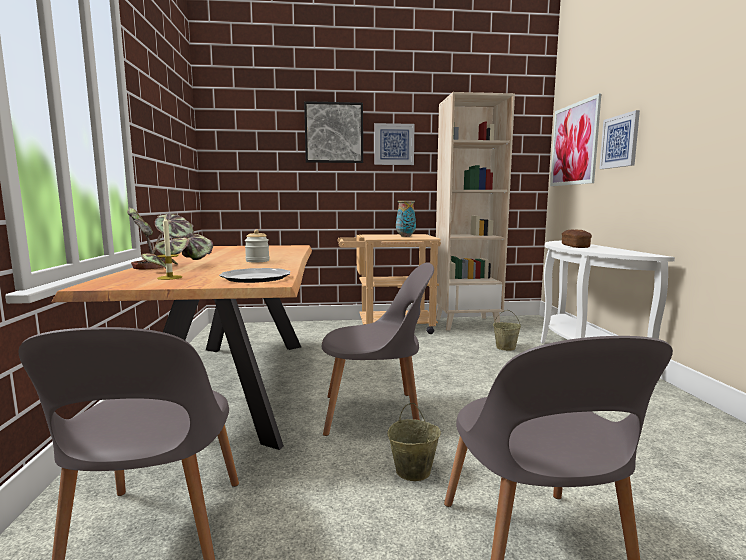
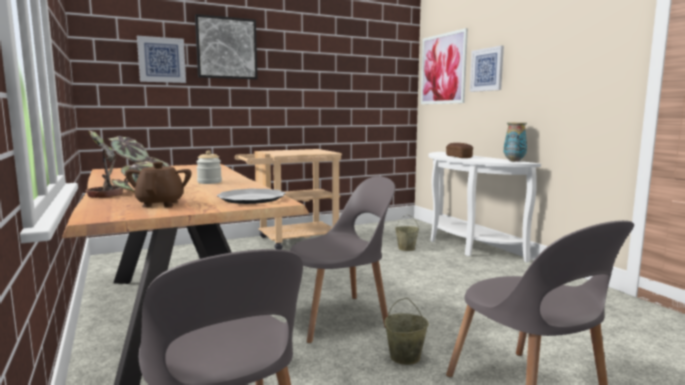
camera: 20 degrees left, 0 degrees up
candle [157,216,182,280] -> brown teapot [125,162,192,207]
picture [375,123,415,165] -> picture moved to [137,36,186,83]
vase [396,201,416,237] -> vase moved to [504,122,527,161]
beige bookcase [436,92,515,331] -> none

